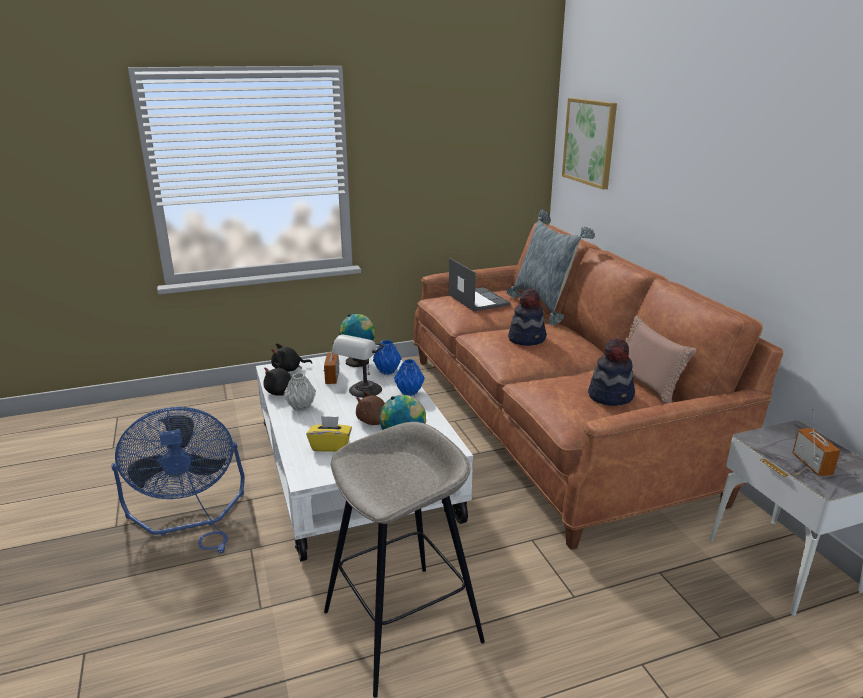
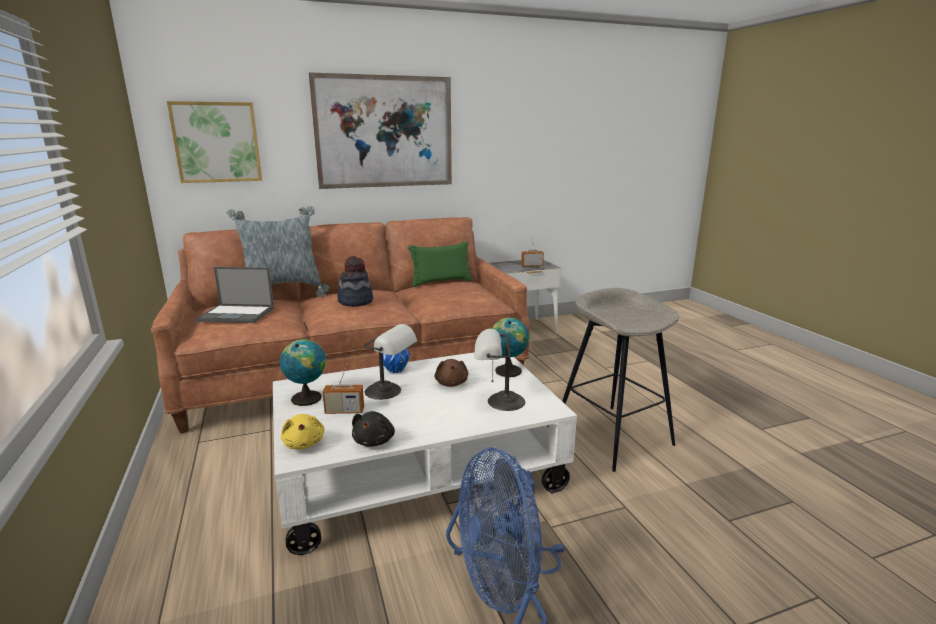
camera: 90 degrees left, 5 degrees down
black plush toy [271,343,312,372] -> yellow plush toy [281,414,325,449]
grey vase [284,373,316,412] -> none
yellow tissue box [307,416,352,452] -> table lamp [474,329,525,411]
blue vase [373,340,402,375] -> none
laptop [449,258,511,311] -> laptop turned 150 degrees counterclockwise [196,267,274,323]
hat [588,338,635,406] -> none
beige pillow [626,316,696,404] -> green pillow [408,241,472,287]
none -> picture [309,72,452,189]

